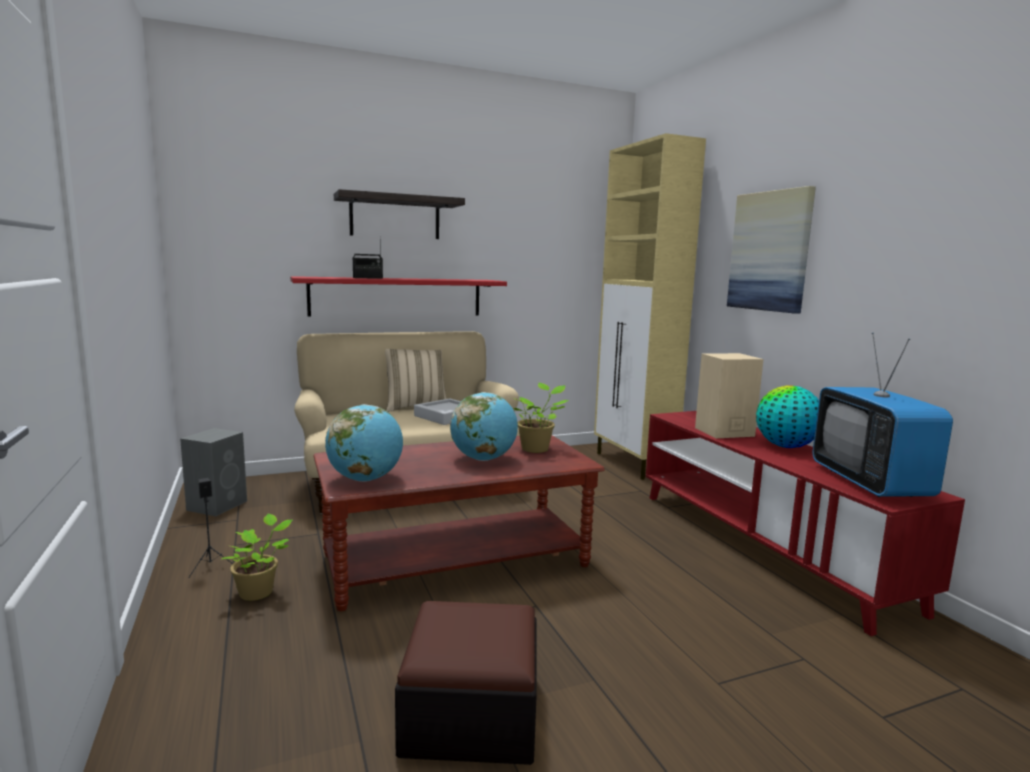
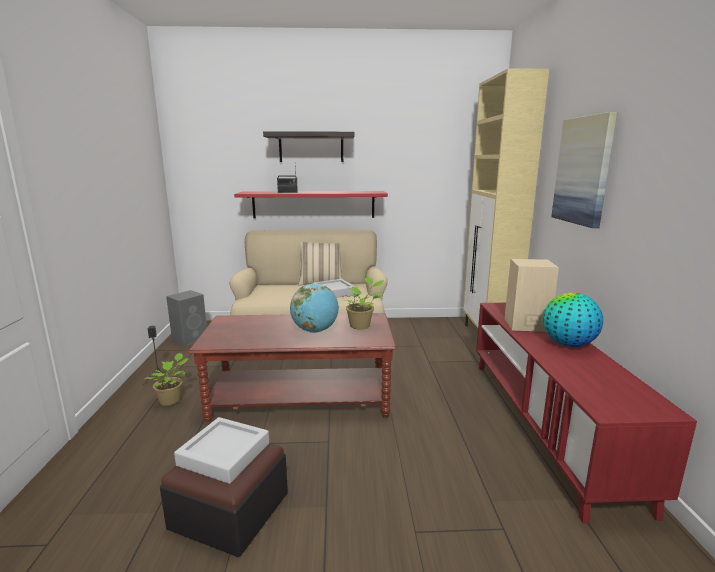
camera: 20 degrees right, 5 degrees up
globe [325,404,403,482] -> none
television [812,333,953,497] -> none
none -> grey tray [174,417,269,484]

